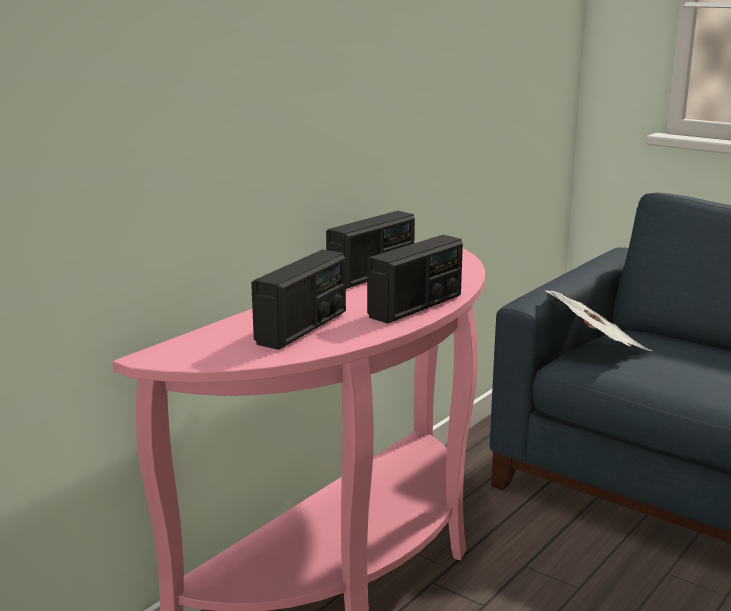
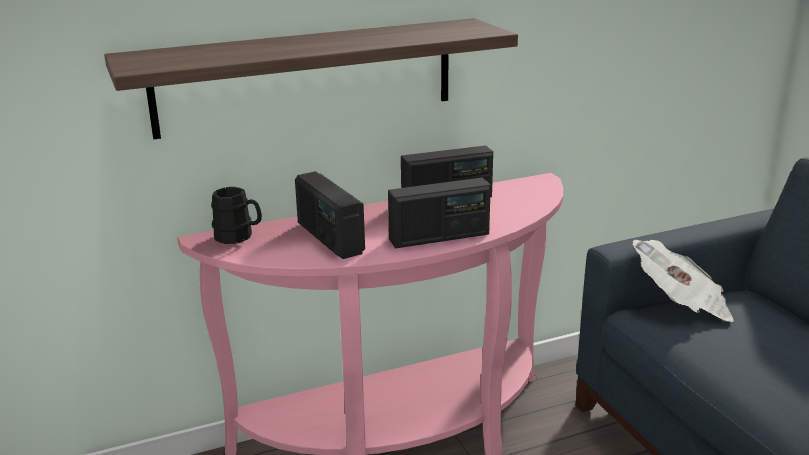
camera: 30 degrees right, 5 degrees up
radio [251,250,346,350] -> radio turned 90 degrees clockwise [295,171,365,259]
none -> shelf [104,18,518,139]
none -> black mug [211,187,262,244]

